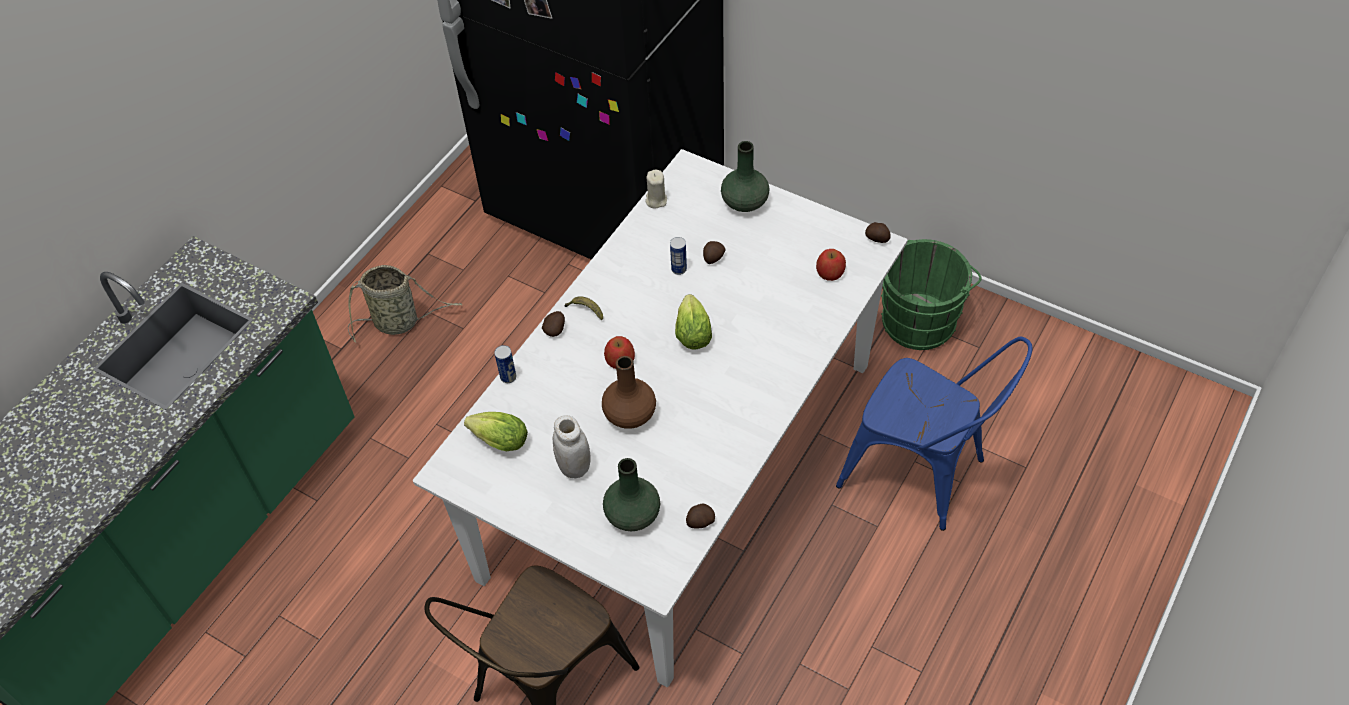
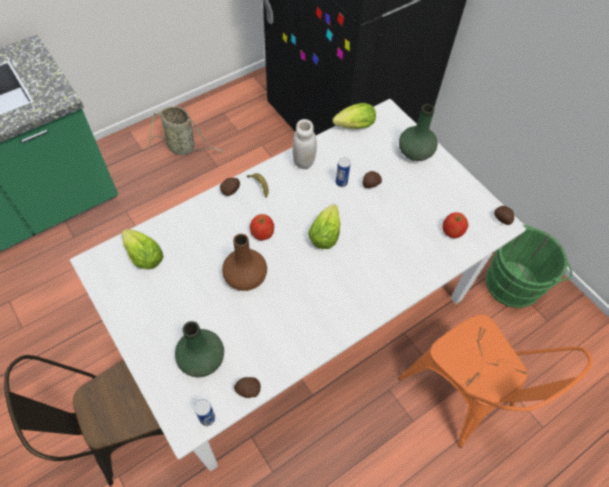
camera: 20 degrees right, 5 degrees up
can [494,345,516,383] -> can moved to [194,399,215,426]
white jar [552,415,591,478] -> white jar moved to [292,119,317,169]
beige candle [645,170,667,209] -> lettuce [333,103,376,129]
blue chair [836,337,1033,531] -> orange chair [398,314,593,448]

